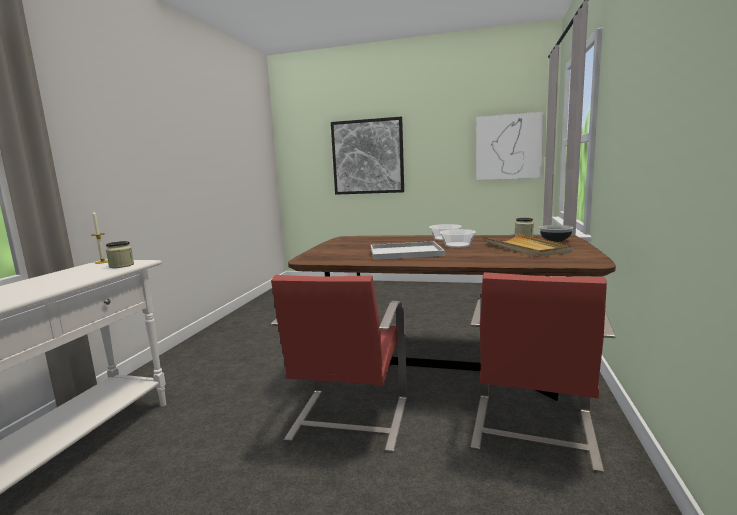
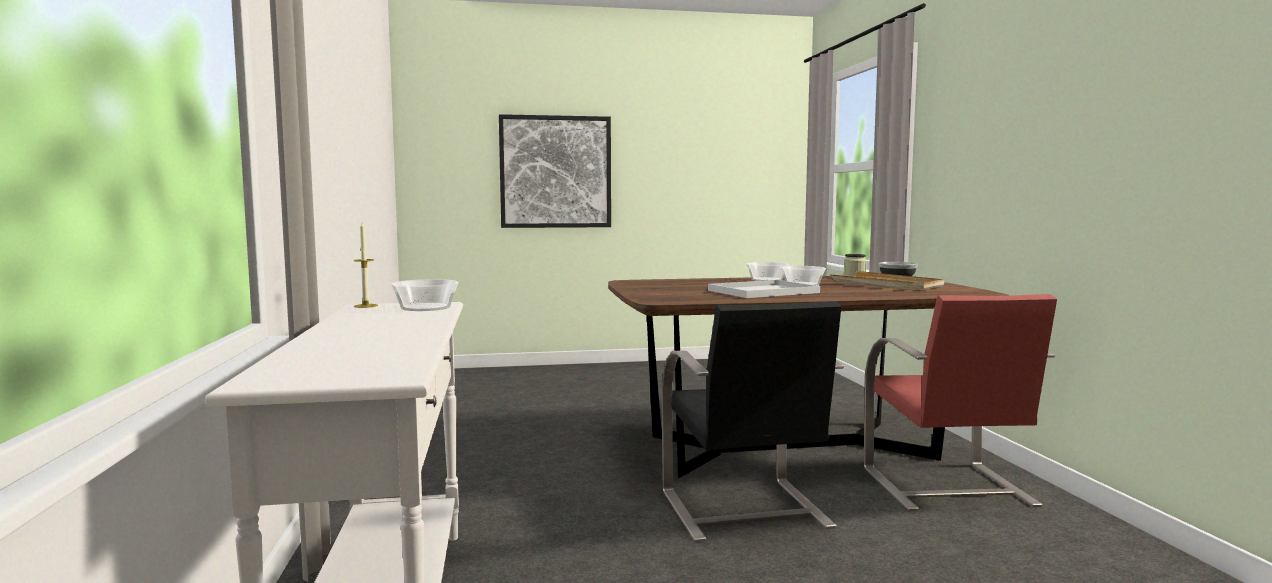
camera: 25 degrees left, 5 degrees down
jar [106,241,134,268] -> bowl [391,279,459,311]
red chair [271,275,407,452] -> black chair [662,301,844,542]
picture [476,112,544,180] -> none

